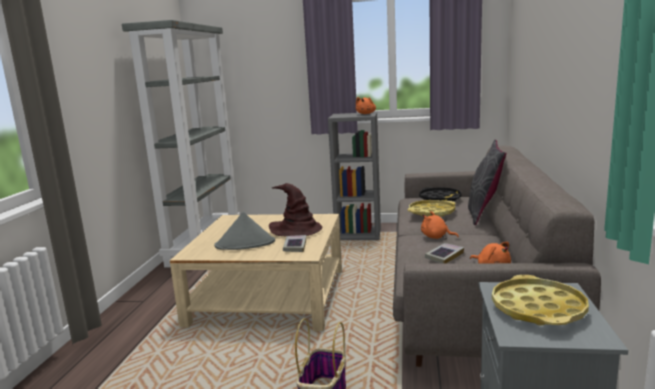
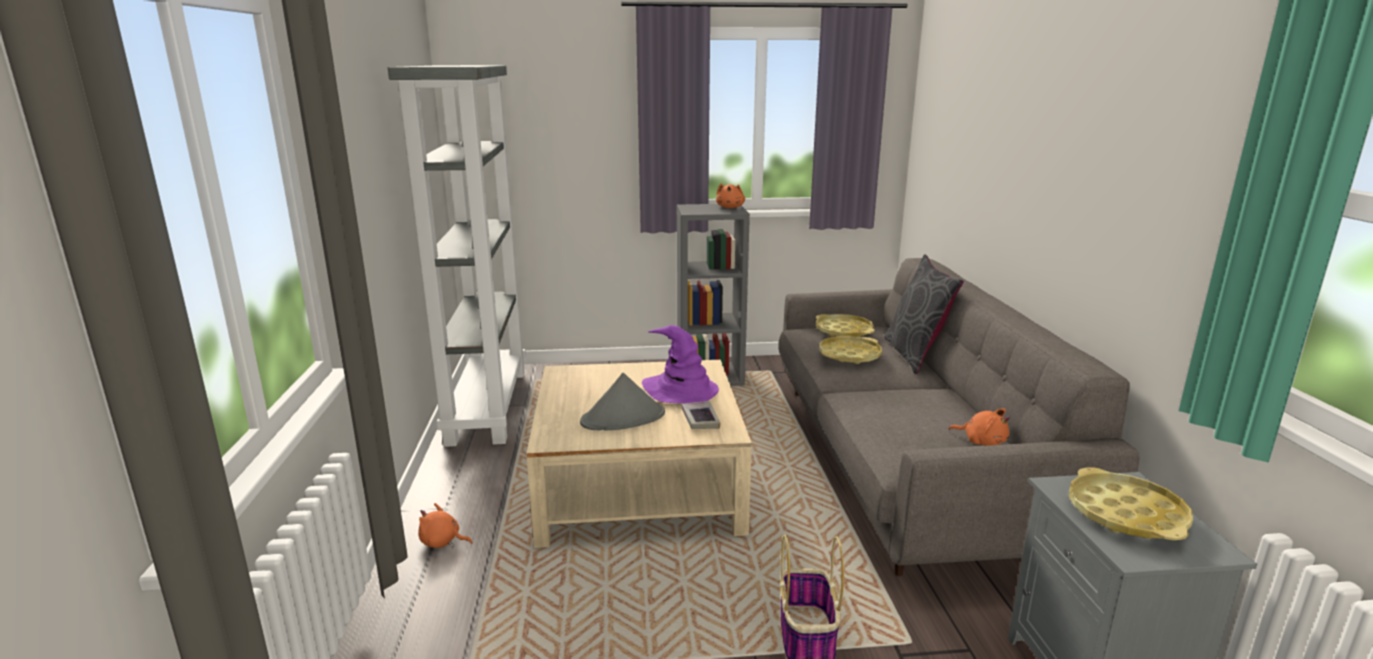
camera: 15 degrees left, 5 degrees up
brown hat [269,183,322,237] -> purple hat [642,325,719,404]
black tray [419,187,461,201] -> yellow tray [816,314,875,337]
orange plush toy [421,211,459,239] -> orange plush toy moved to [418,503,473,548]
book [425,243,464,264] -> none

